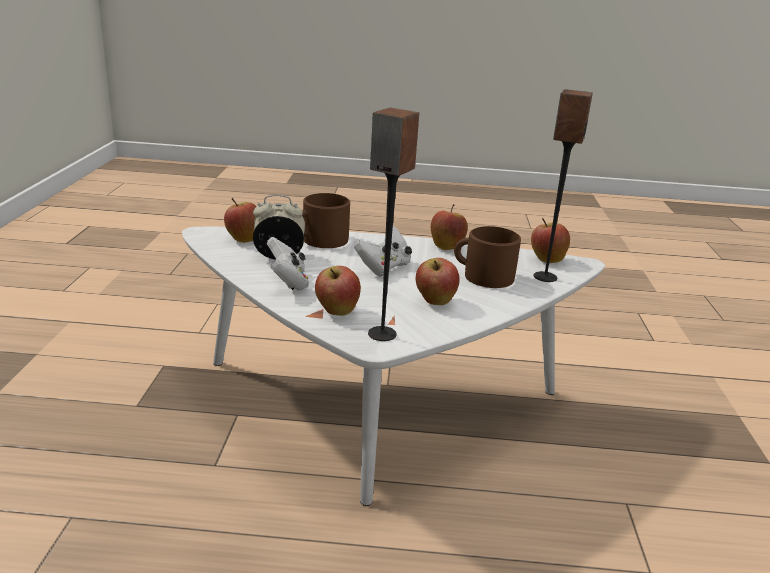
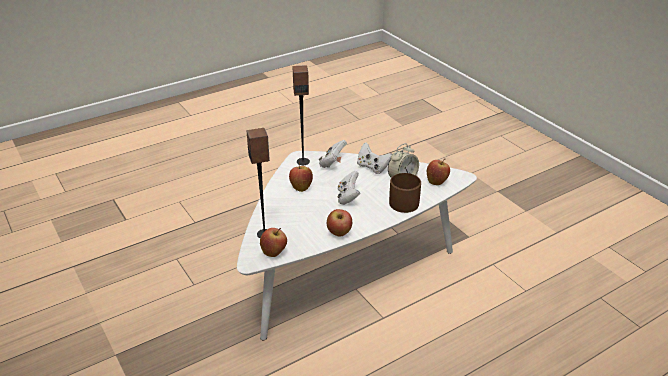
camera: 145 degrees right, 10 degrees up
apple [315,266,361,316] -> white game controller [319,140,347,168]
brown mug [454,226,521,288] -> none

